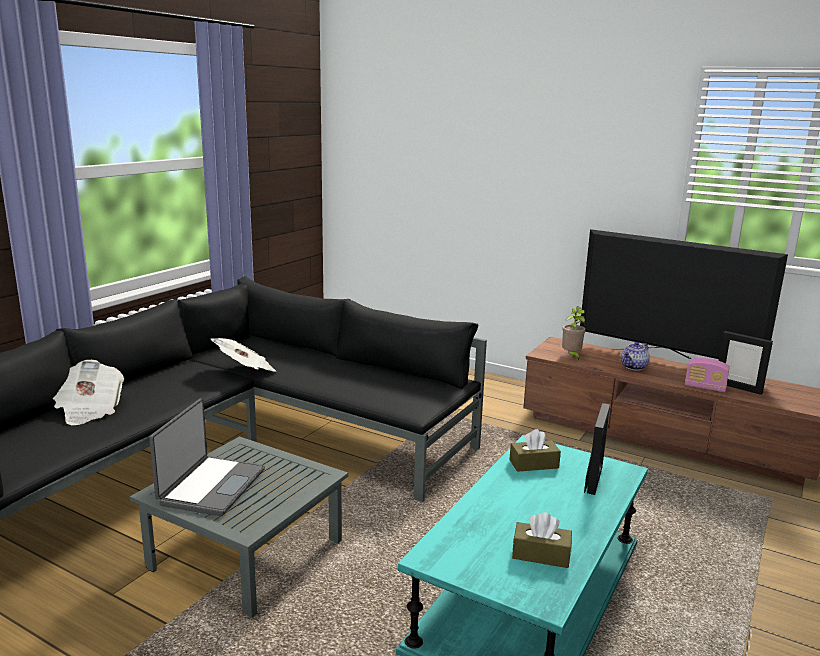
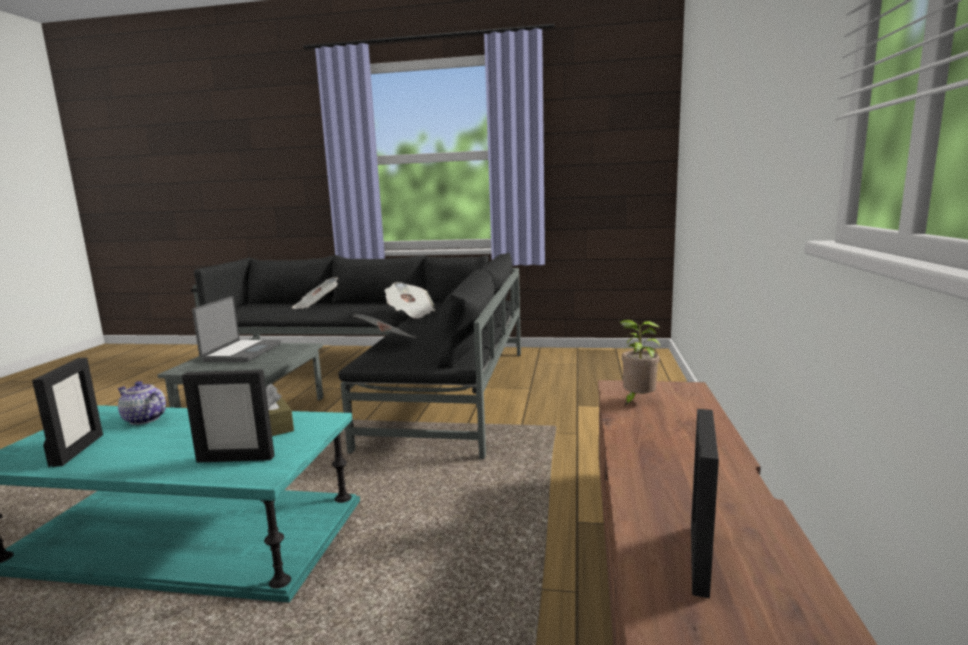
camera: 70 degrees right, 5 degrees down
laptop [149,399,265,516] -> laptop turned 75 degrees counterclockwise [192,296,281,362]
brown tissue box [512,512,572,568] -> picture frame [32,358,103,467]
television [580,229,788,359] -> none
teapot [621,342,650,371] -> teapot moved to [117,381,166,425]
radio [685,358,730,392] -> none
none -> newspaper [353,314,417,338]

